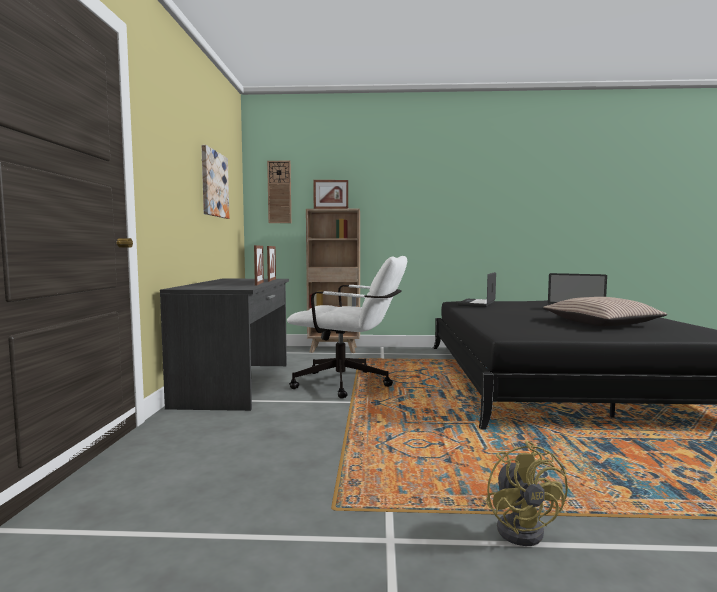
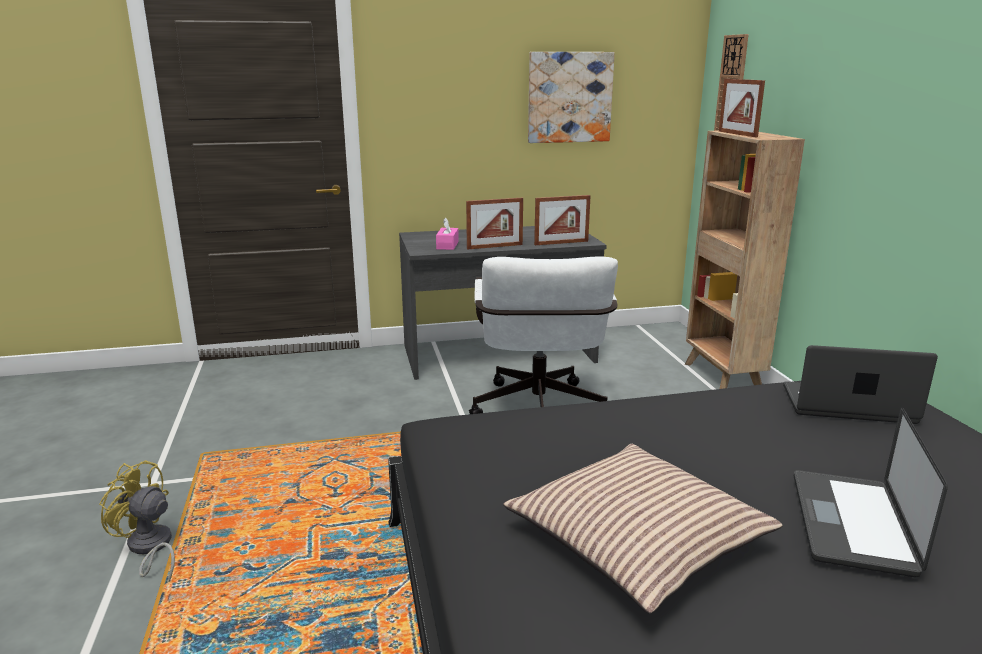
camera: 75 degrees right, 15 degrees up
yellow fan [486,441,568,546] -> yellow fan turned 45 degrees clockwise [99,460,175,582]
none -> pink tissue box [436,217,459,250]

